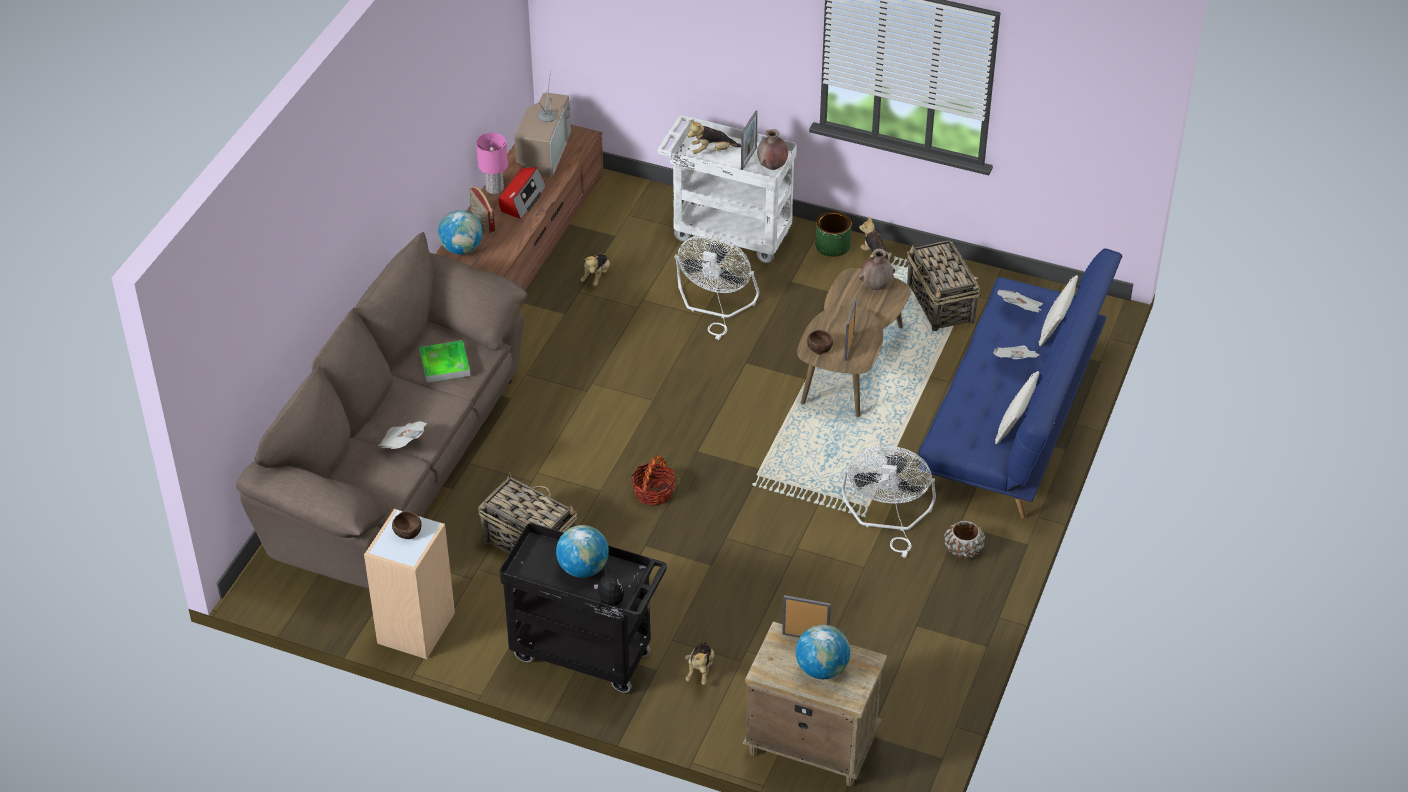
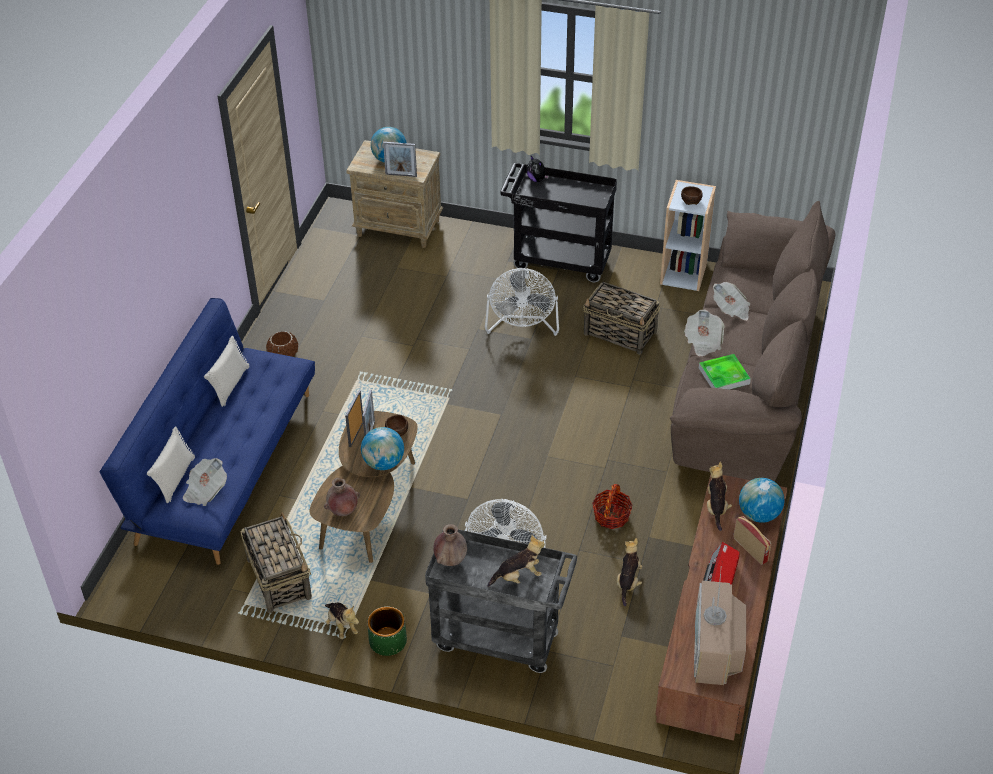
camera: 175 degrees right, 0 degrees up
pink table lamp [476,133,508,194] -> none
globe [556,525,609,578] -> globe moved to [361,427,404,470]
basket [631,455,676,506] -> basket moved to [592,484,633,529]
white cart [658,115,797,263] -> black cart [425,529,577,673]
plush toy [685,642,714,685] -> plush toy moved to [707,462,732,531]
picture frame [741,111,758,170] -> picture frame moved to [345,390,363,447]
white fan [842,446,936,558] -> white fan moved to [485,268,559,336]
newspaper [993,345,1040,359] -> newspaper moved to [684,309,725,357]

